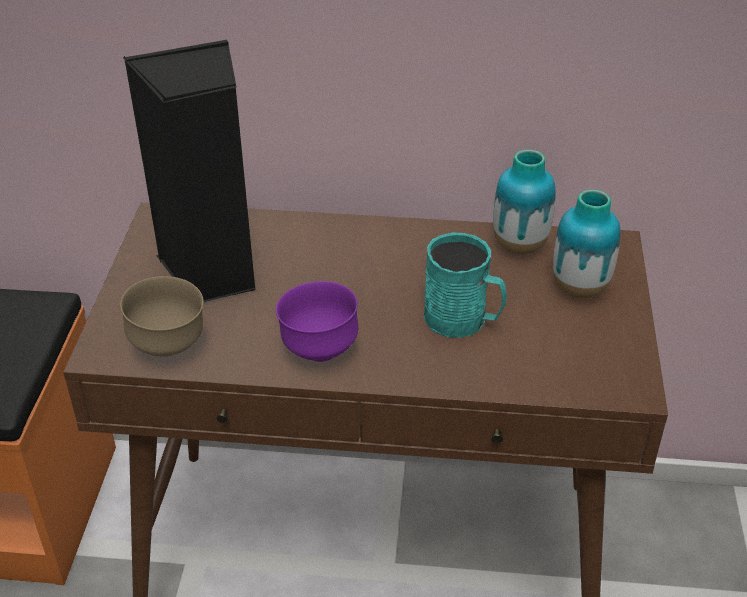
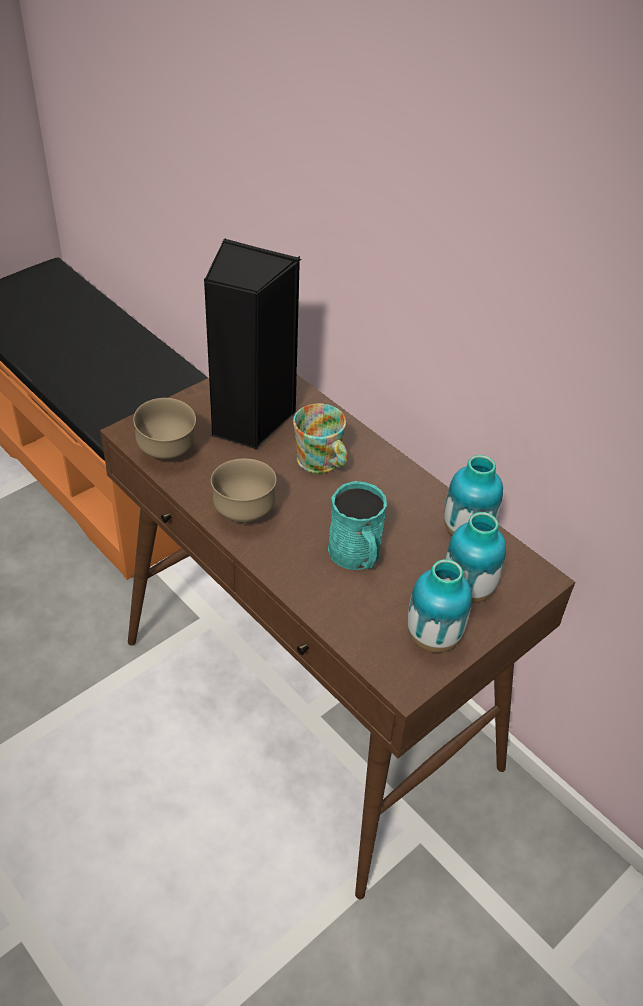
camera: 40 degrees right, 5 degrees up
purple bowl [276,281,358,362] -> brown bowl [211,459,277,523]
none -> mug [293,403,348,474]
none -> vase [408,559,472,653]

